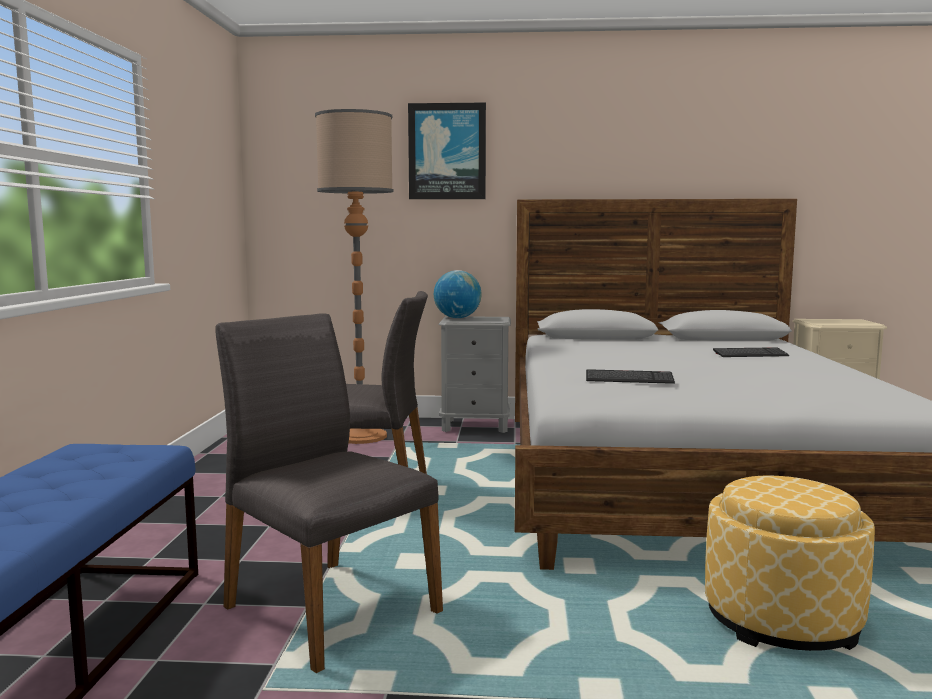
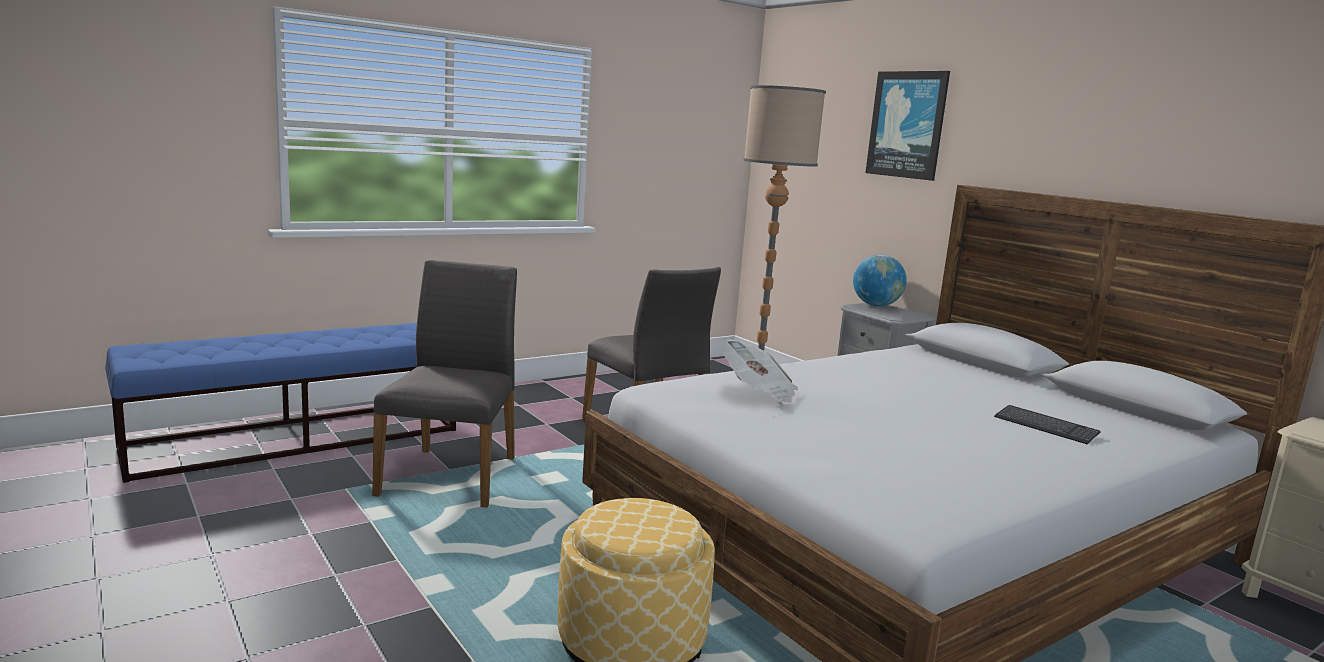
camera: 50 degrees right, 5 degrees up
keyboard [586,369,675,384] -> newspaper [723,339,798,405]

